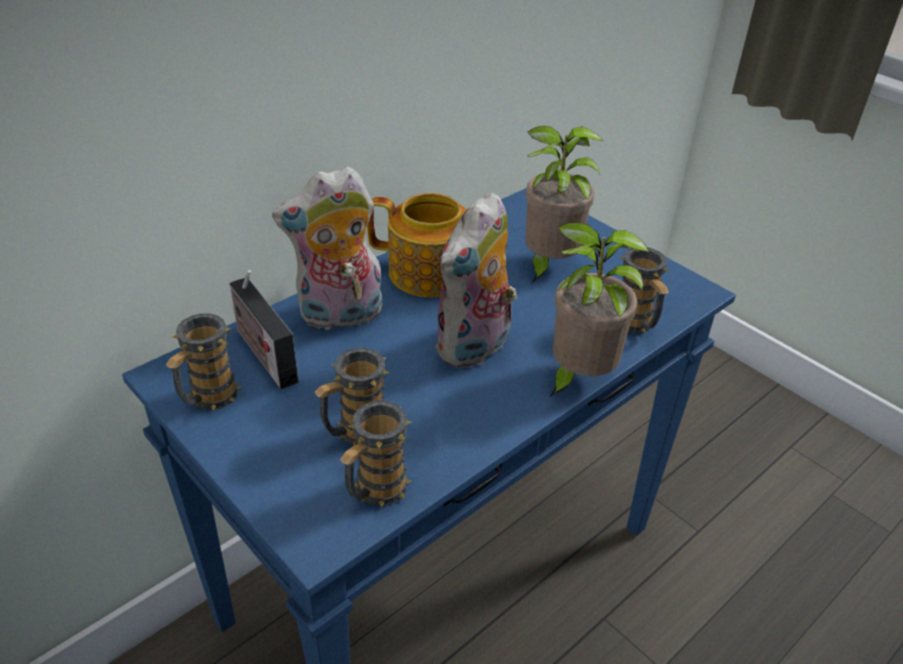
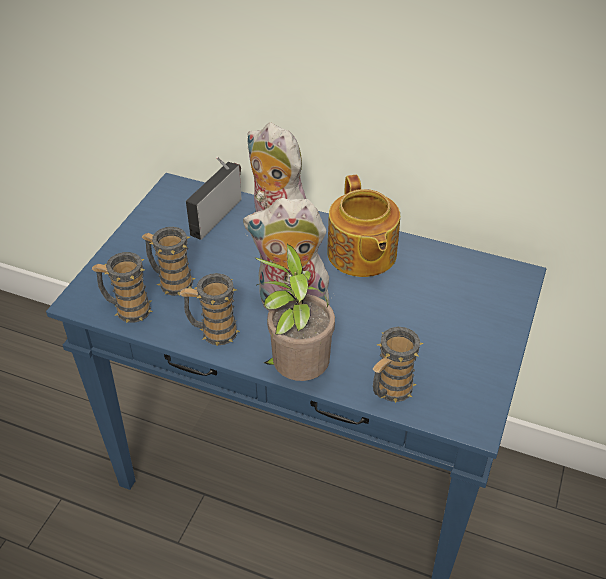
camera: 65 degrees right, 5 degrees up
mug [166,313,241,410] -> mug moved to [179,273,240,346]
potted plant [525,126,603,283] -> none

